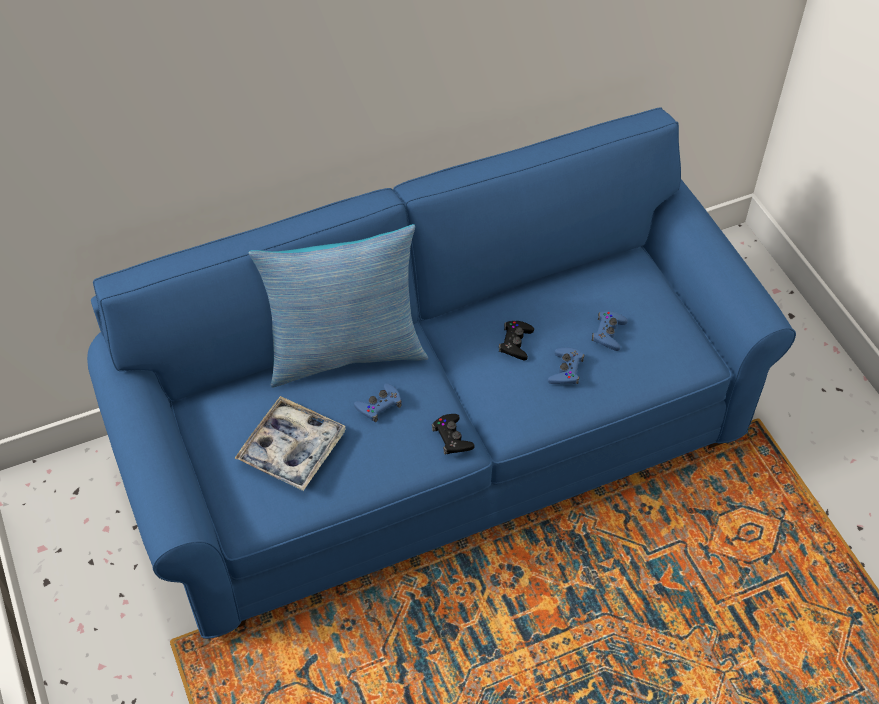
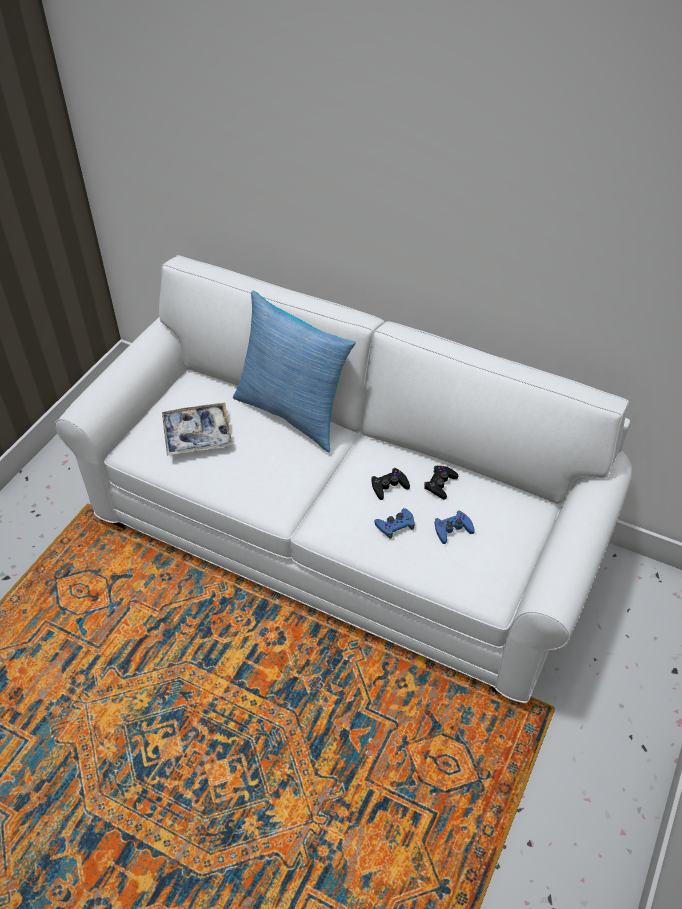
camera: 50 degrees right, 5 degrees down
blue sofa [87,107,796,639] -> white sofa [55,255,632,703]
blue game controller [354,383,402,422] -> none
black game controller [432,414,475,455] -> black game controller moved to [424,466,458,500]

